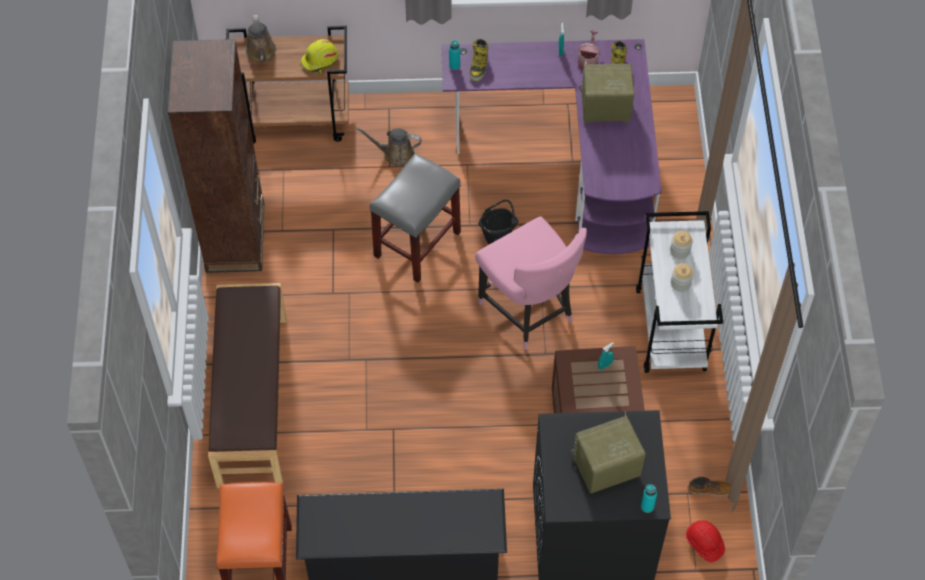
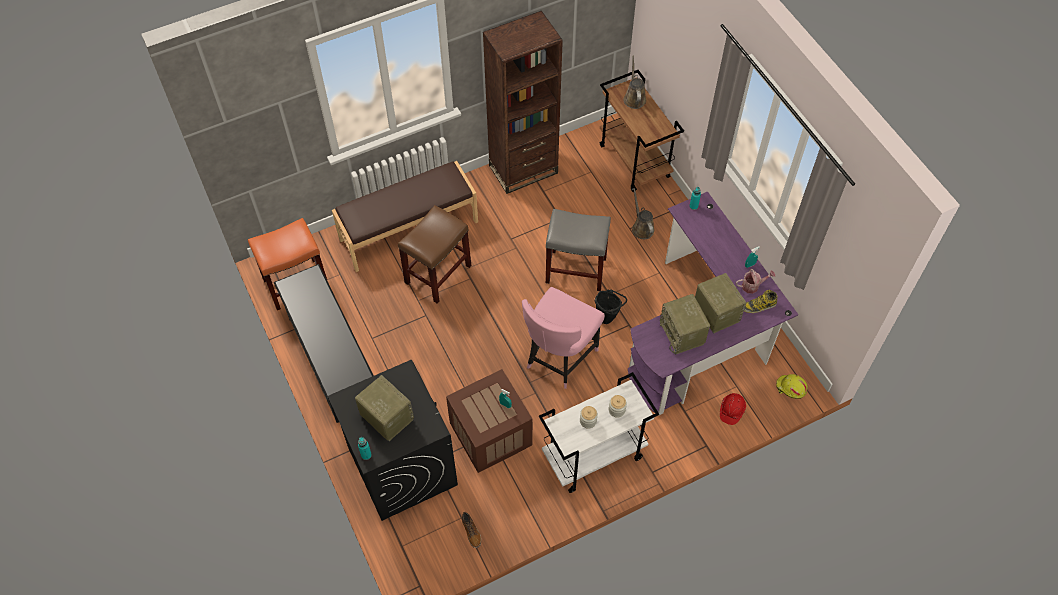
camera: 65 degrees right, 0 degrees up
brown watering can [246,15,276,63] -> brown watering can turned 120 degrees clockwise [623,56,646,109]
yellow hard hat [301,39,339,74] -> yellow hard hat moved to [776,374,807,399]
boot [470,39,488,81] -> none
red hard hat [686,520,725,562] -> red hard hat moved to [720,393,746,425]
none -> brown stool [398,205,472,304]
none -> radio [660,294,710,354]

